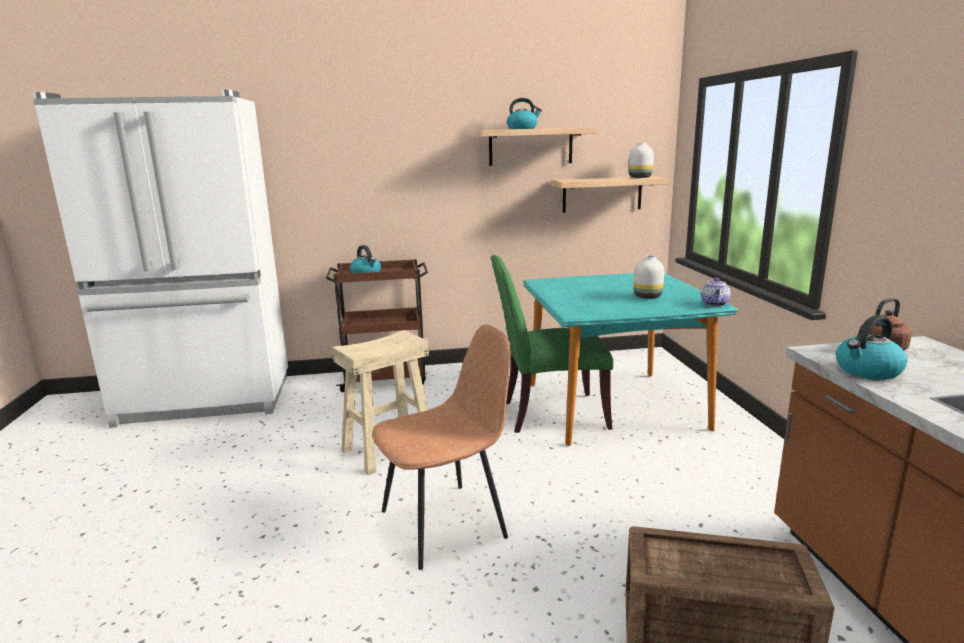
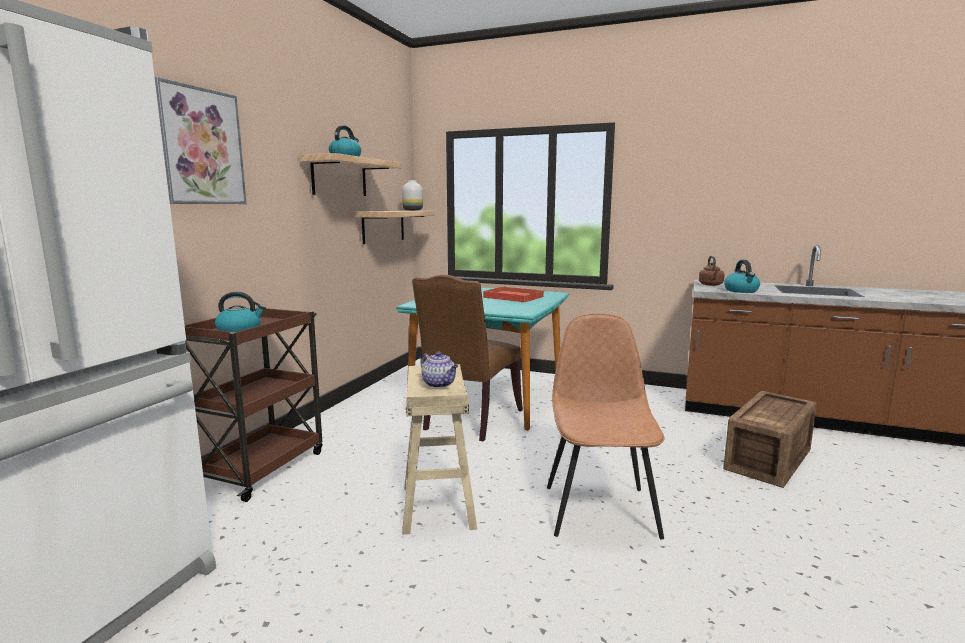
camera: 60 degrees left, 5 degrees down
green chair [490,255,613,433] -> brown chair [412,275,523,441]
white vase [633,255,664,299] -> red tray [483,286,544,303]
teapot [701,278,731,306] -> teapot moved to [420,352,458,388]
none -> picture [155,77,247,204]

